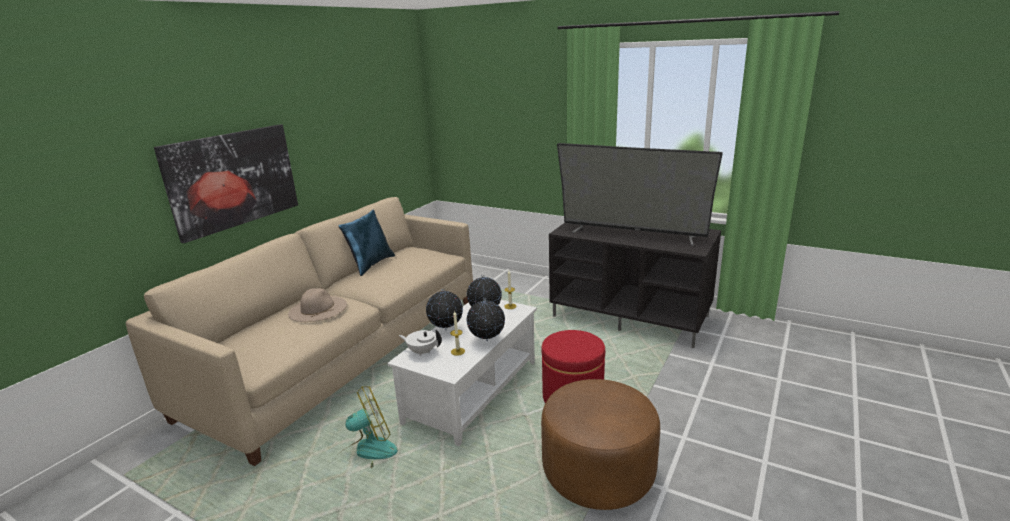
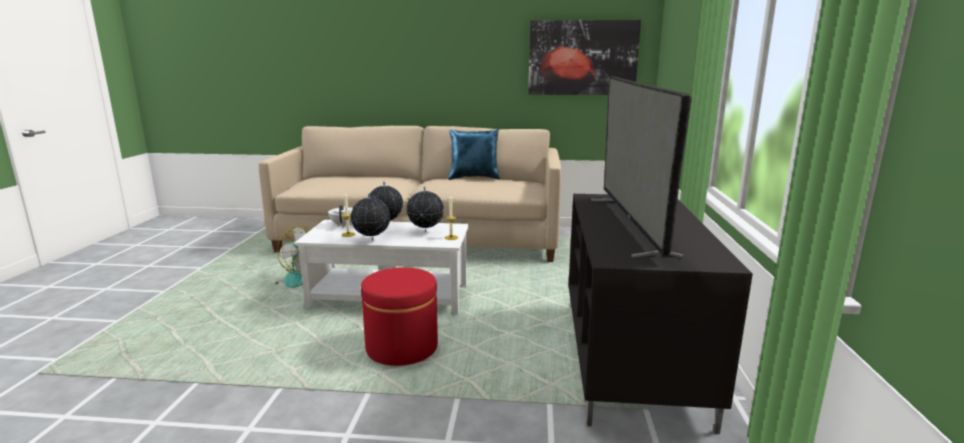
camera: 65 degrees right, 5 degrees down
picture [154,124,298,243] -> picture moved to [528,20,641,95]
beige hat [288,288,347,322] -> none
brown ottoman [541,379,660,510] -> none

